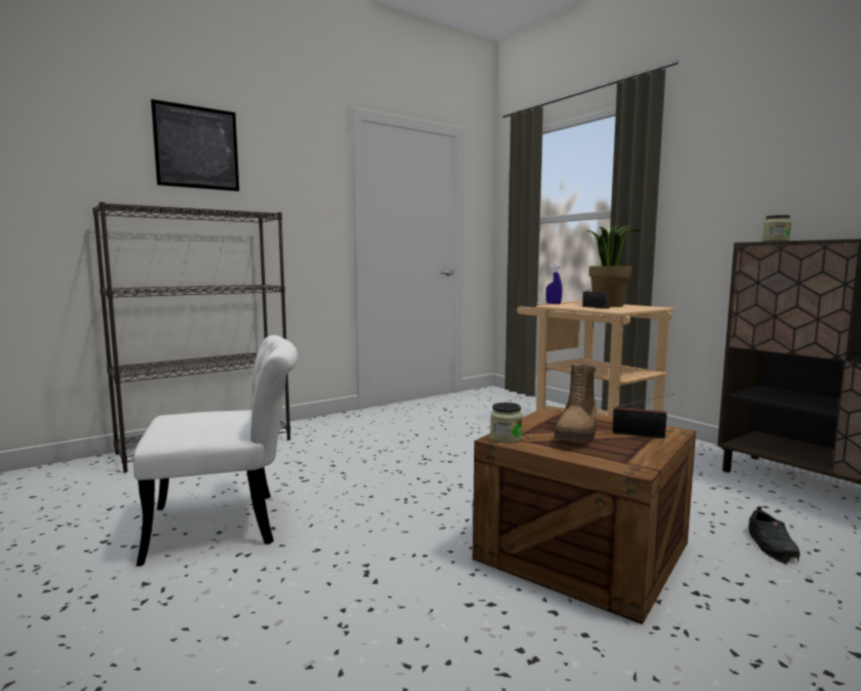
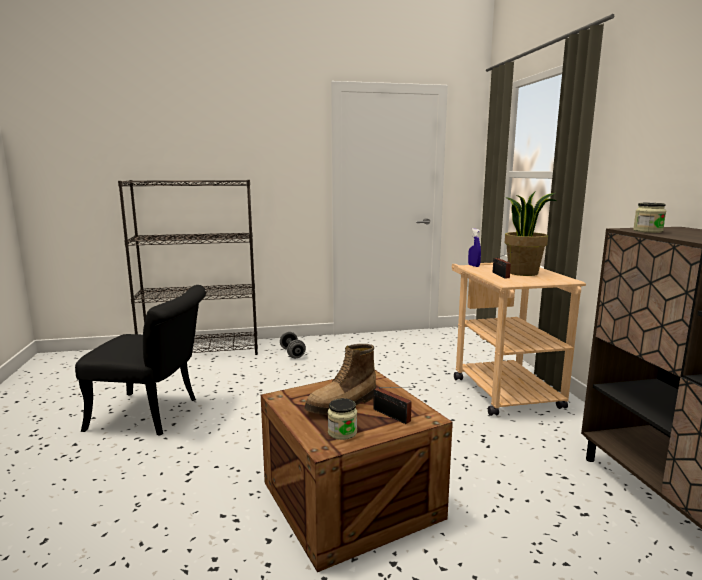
camera: 25 degrees right, 5 degrees up
white chair [134,335,298,566] -> black chair [75,285,206,436]
picture [151,99,239,191] -> none
jar [490,402,523,443] -> jar moved to [328,398,357,440]
black shoe [748,506,800,564] -> none
none -> grey dumbbell [280,332,306,358]

